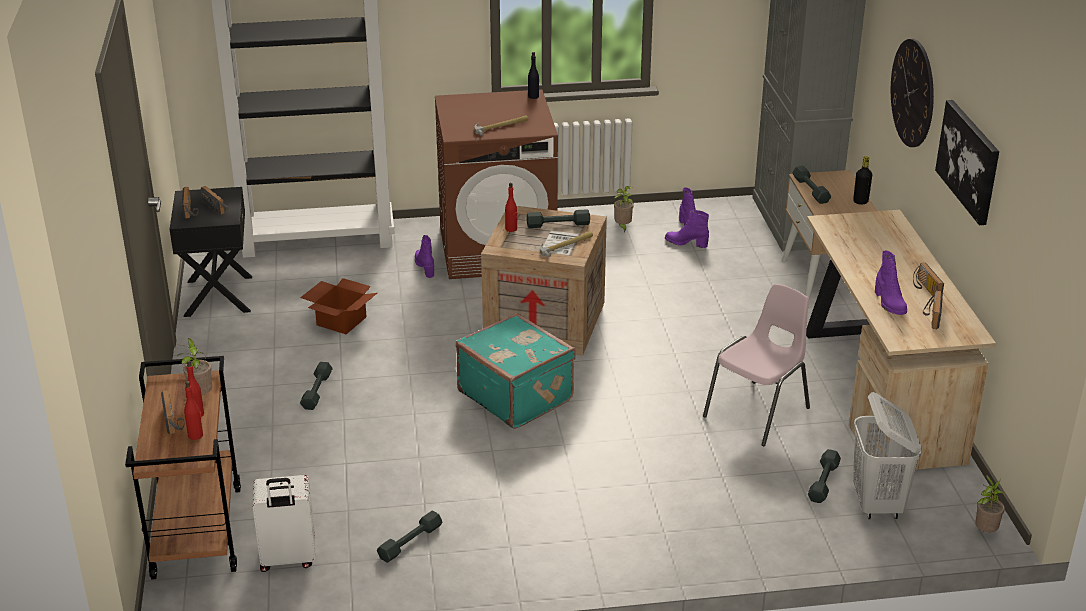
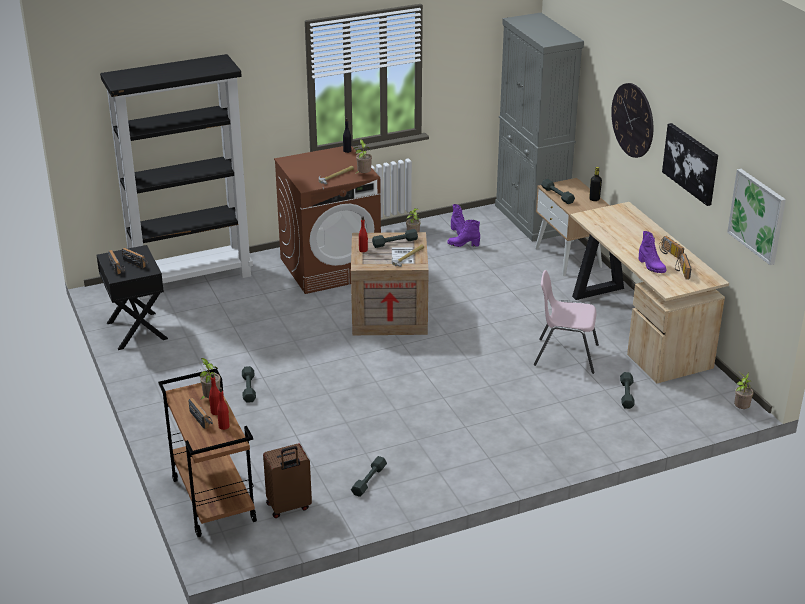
camera: 15 degrees left, 0 degrees up
white suitcase [253,475,315,572] -> brown suitcase [263,444,312,518]
cardboard box [300,278,377,334] -> none
purple boot [415,235,434,278] -> none
turquoise suitcase [456,313,576,429] -> none
pink chair [703,284,810,446] -> pink chair turned 105 degrees counterclockwise [534,270,599,374]
white laundry basket [853,392,922,519] -> none
none -> potted plant [354,139,372,174]
none -> picture [727,169,786,265]

